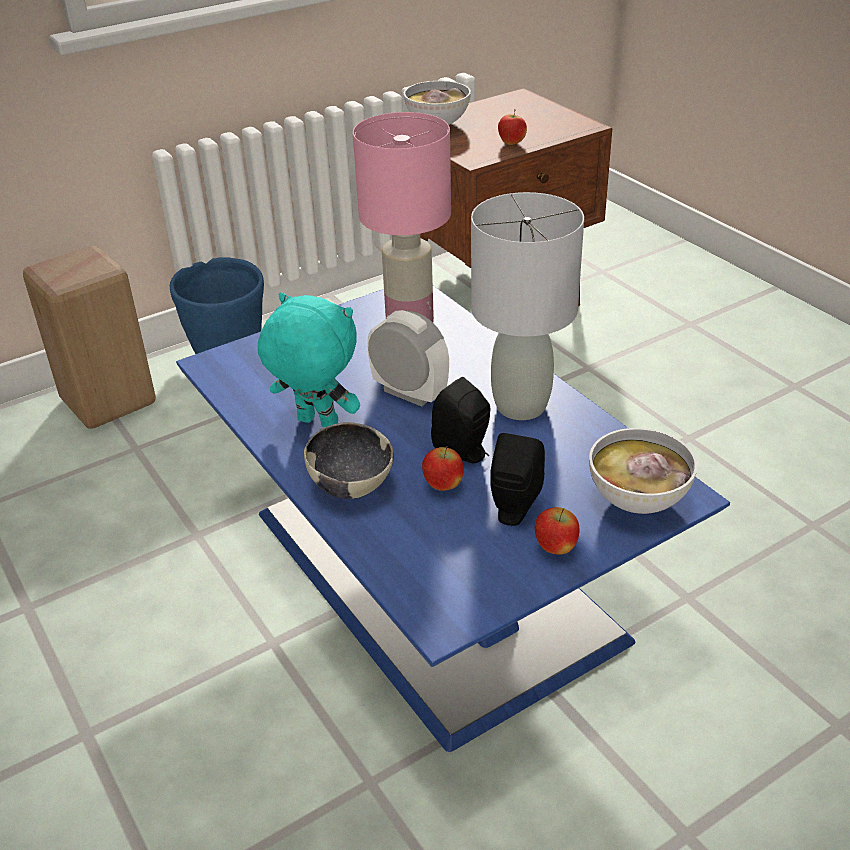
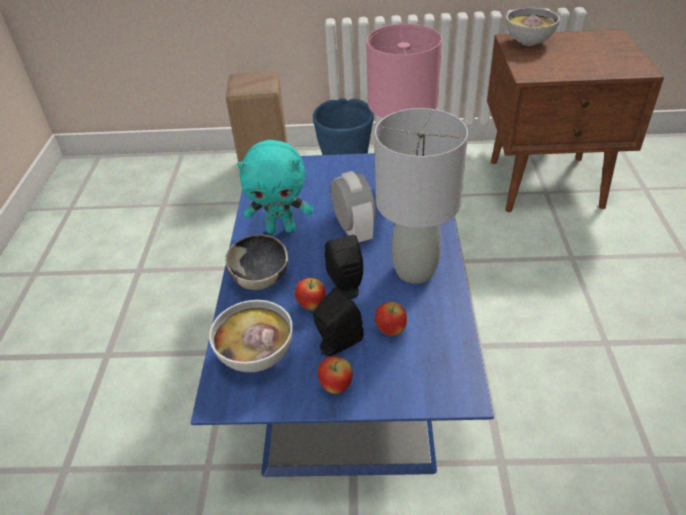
camera: 35 degrees right, 5 degrees up
turquoise plush toy [258,292,360,427] -> turquoise plush toy turned 120 degrees clockwise [237,140,313,234]
apple [498,112,527,145] -> apple moved to [375,302,407,335]
bowl [589,428,697,514] -> bowl moved to [209,300,293,372]

